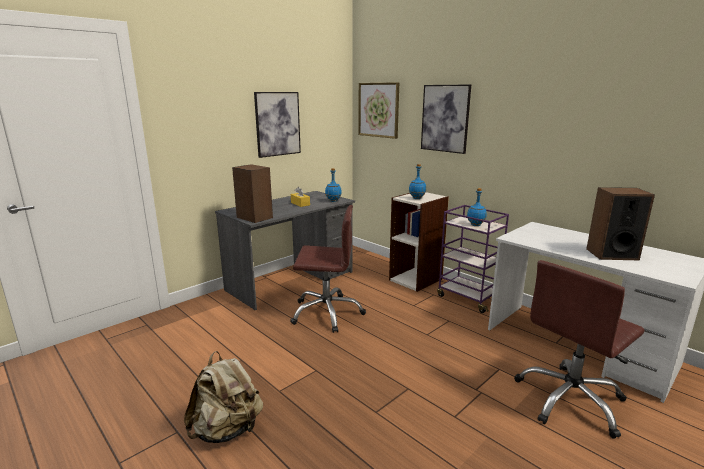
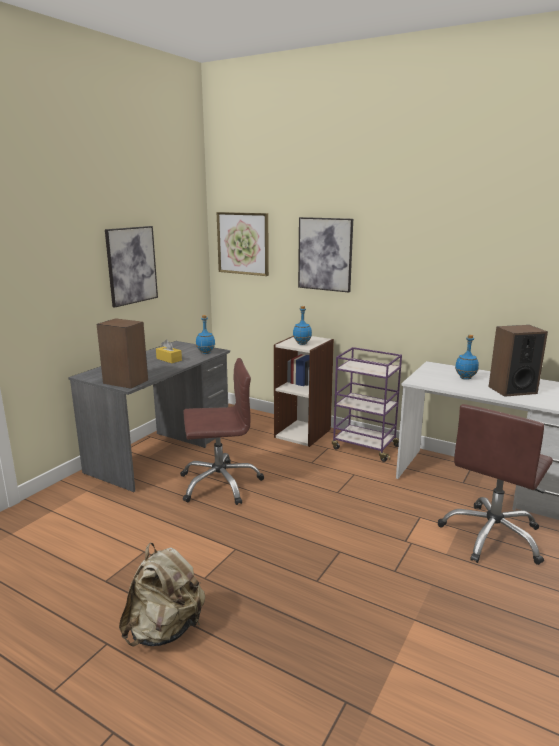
camera: 15 degrees left, 0 degrees up
blue bottle [467,188,487,226] -> blue bottle moved to [455,335,479,380]

